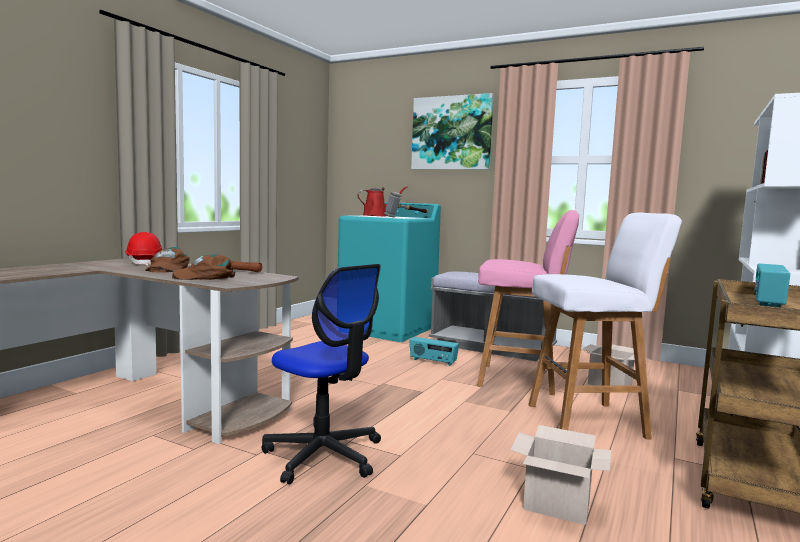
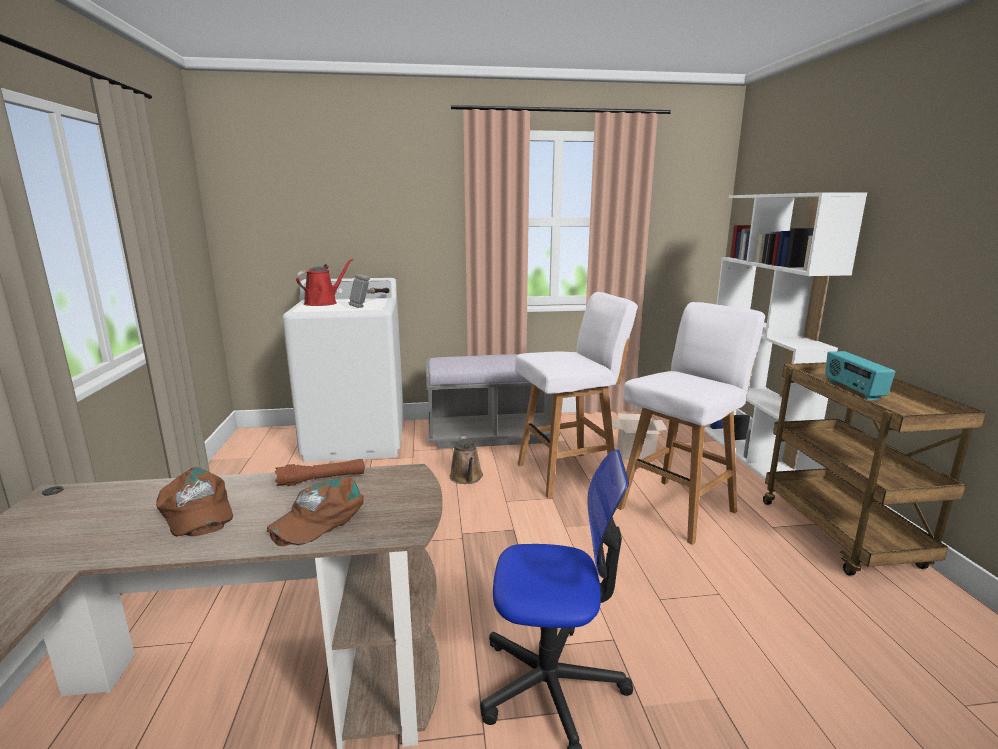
camera: 35 degrees left, 10 degrees up
red hard hat [125,232,162,266] -> none
turquoise washing machine [338,202,441,342] -> white washing machine [282,278,404,462]
radio [409,337,459,366] -> brown watering can [449,436,483,484]
picture [411,93,494,170] -> none
pink stool [477,210,579,395] -> white stool [515,292,638,499]
cardboard box [511,425,611,525] -> none

